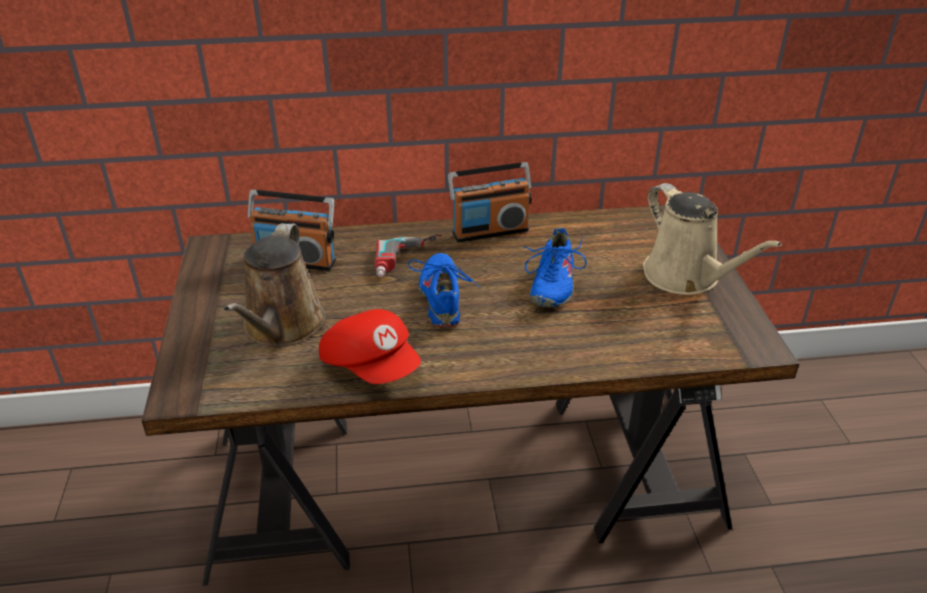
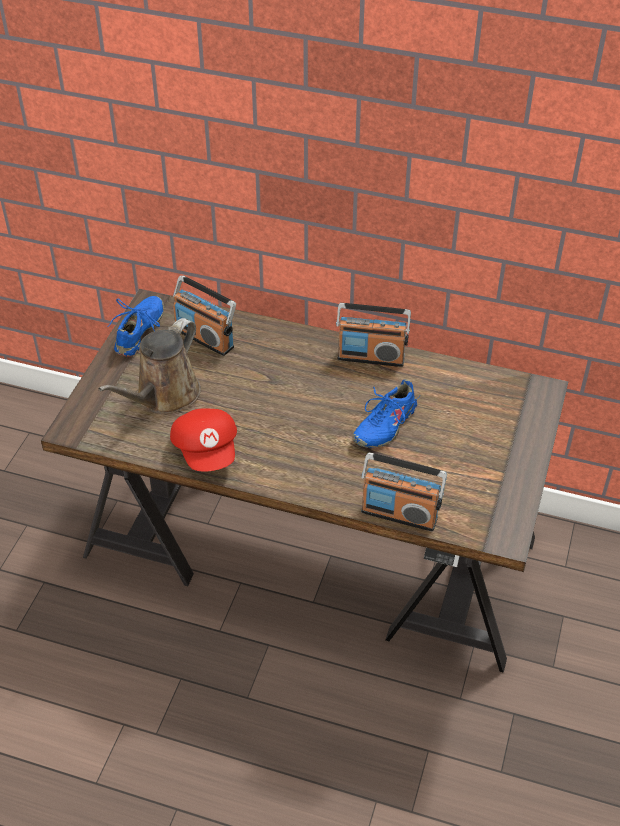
camera: 25 degrees right, 10 degrees up
power drill [375,234,442,277] -> none
blue shoe [408,253,480,327] -> blue shoe moved to [107,296,164,356]
beige watering can [643,183,782,295] -> none
none -> radio [361,452,447,531]

